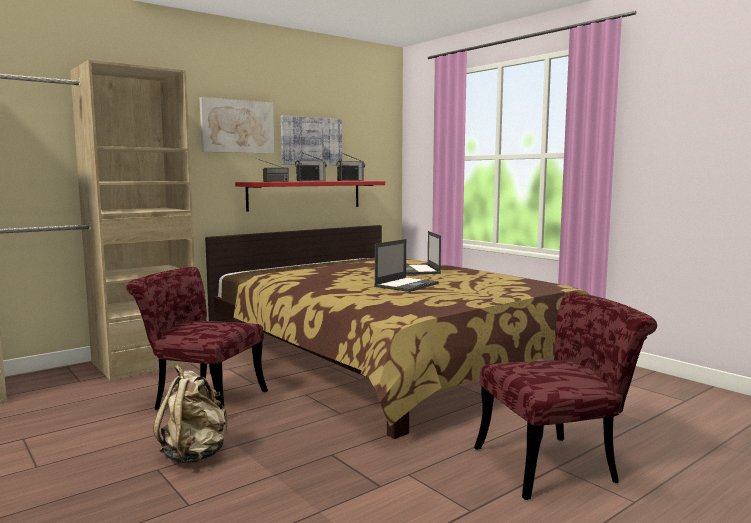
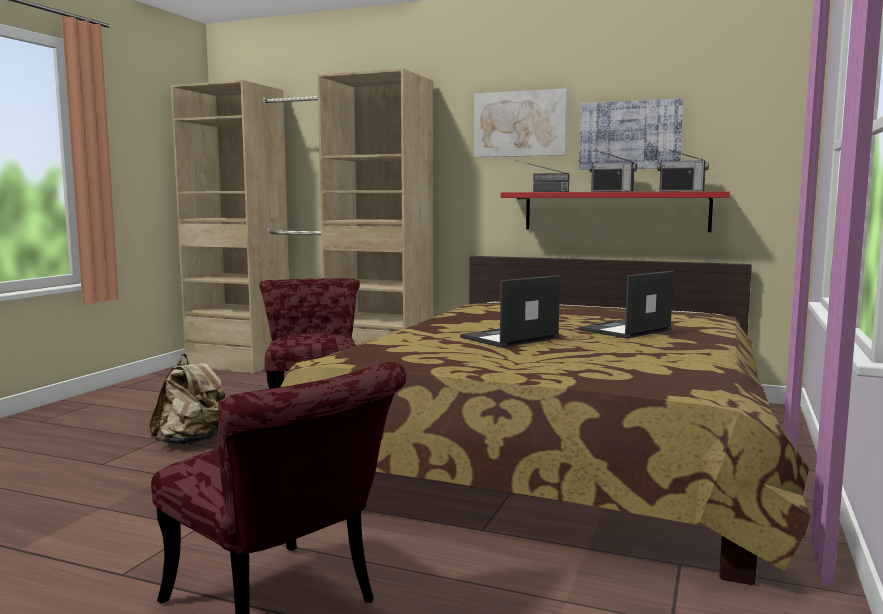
camera: 60 degrees right, 0 degrees up
laptop [374,239,439,292] -> laptop turned 135 degrees clockwise [460,275,560,348]

